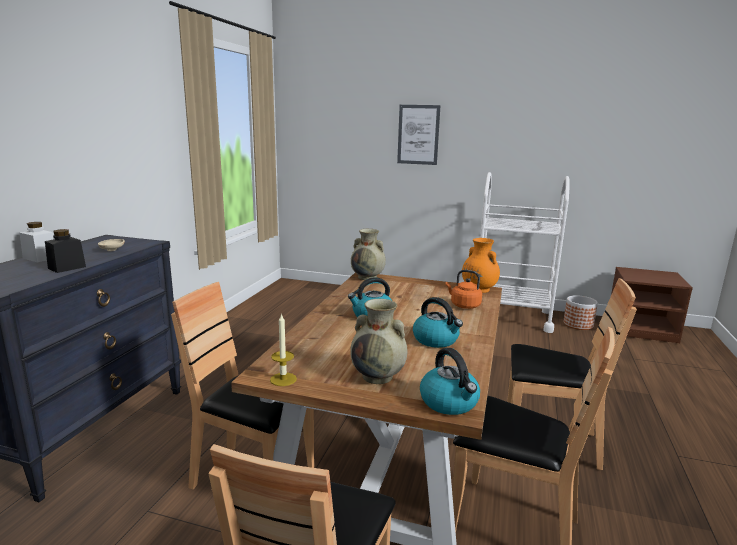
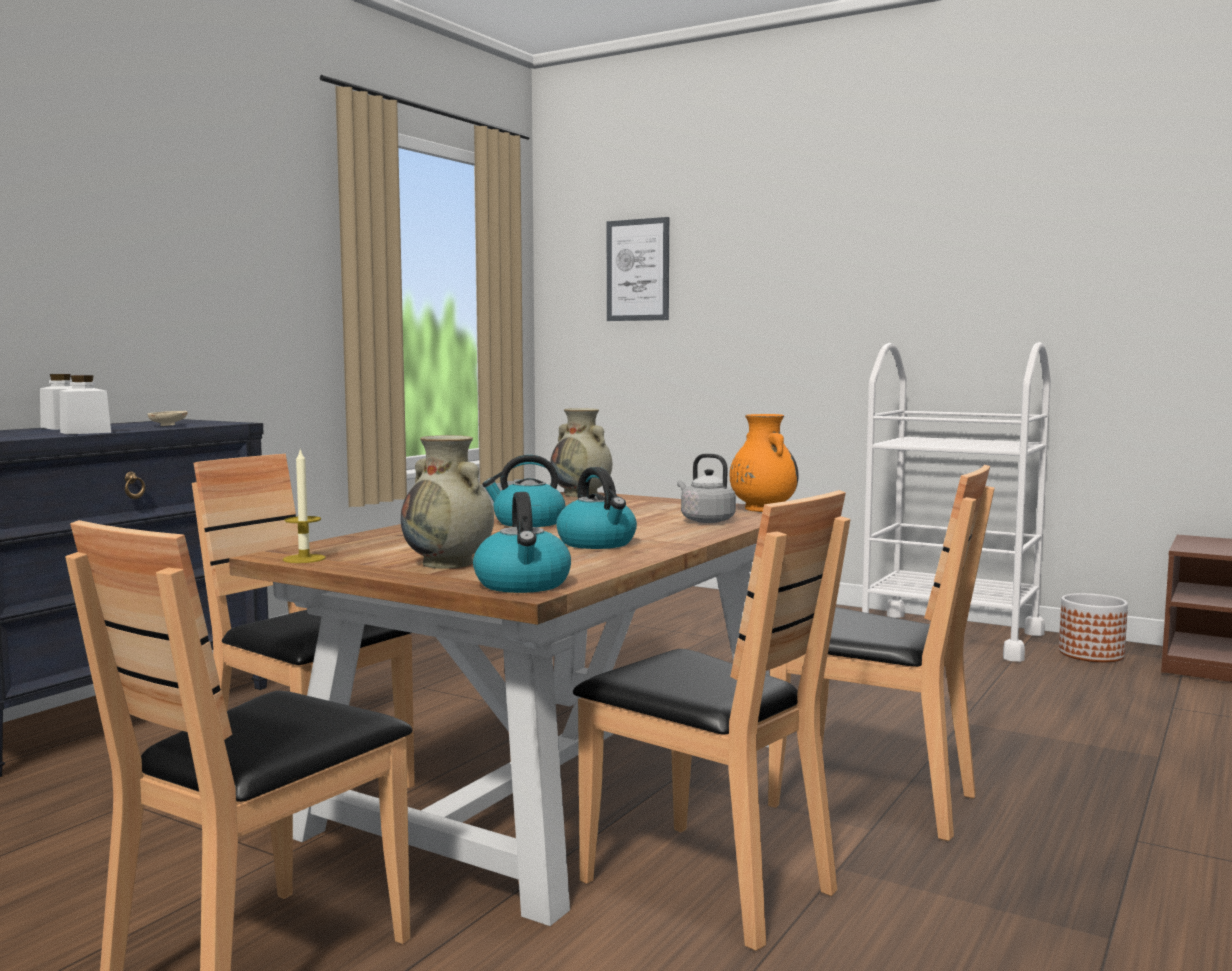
camera: 15 degrees right, 10 degrees down
black jar [45,229,86,273] -> white jar [60,375,111,434]
picture [397,105,441,165] -> picture moved to [607,217,669,321]
orange kettle [446,270,482,309] -> grey kettle [677,454,736,523]

